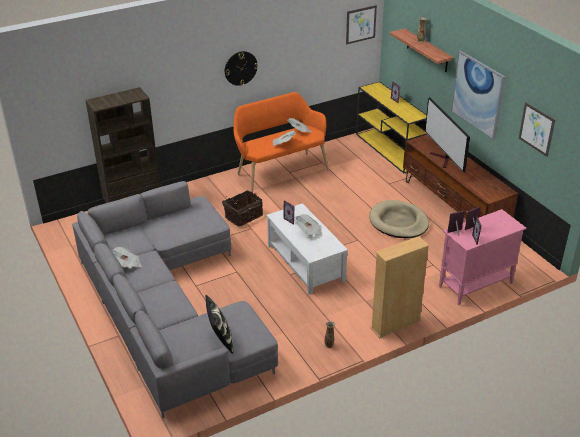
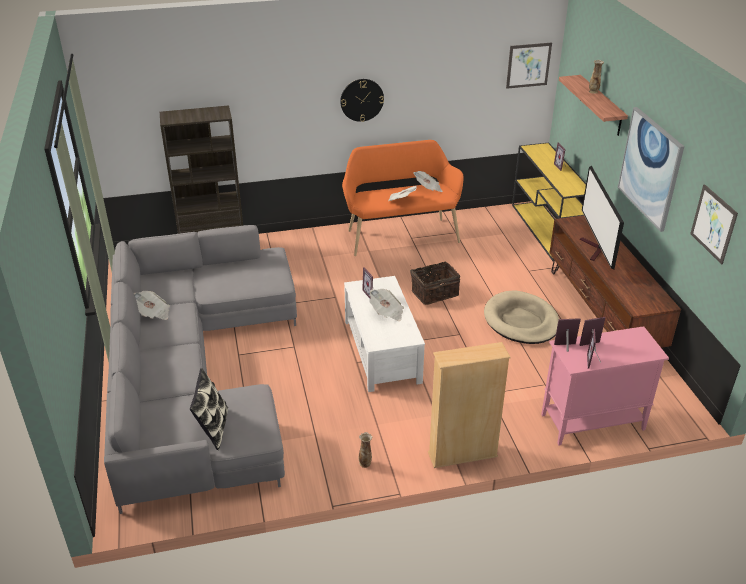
camera: 15 degrees right, 0 degrees up
basket [222,190,263,227] -> basket moved to [410,261,460,305]

